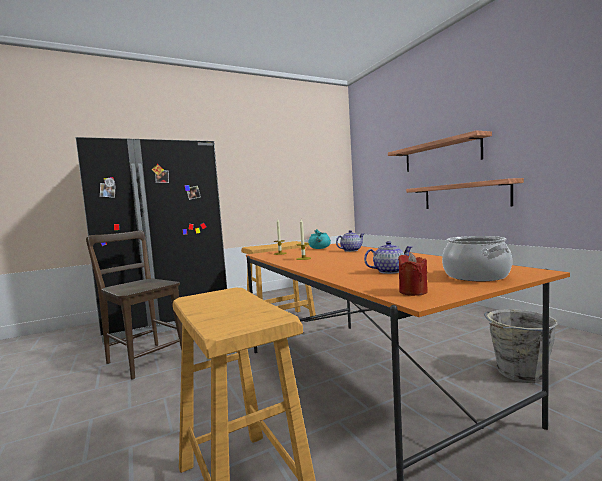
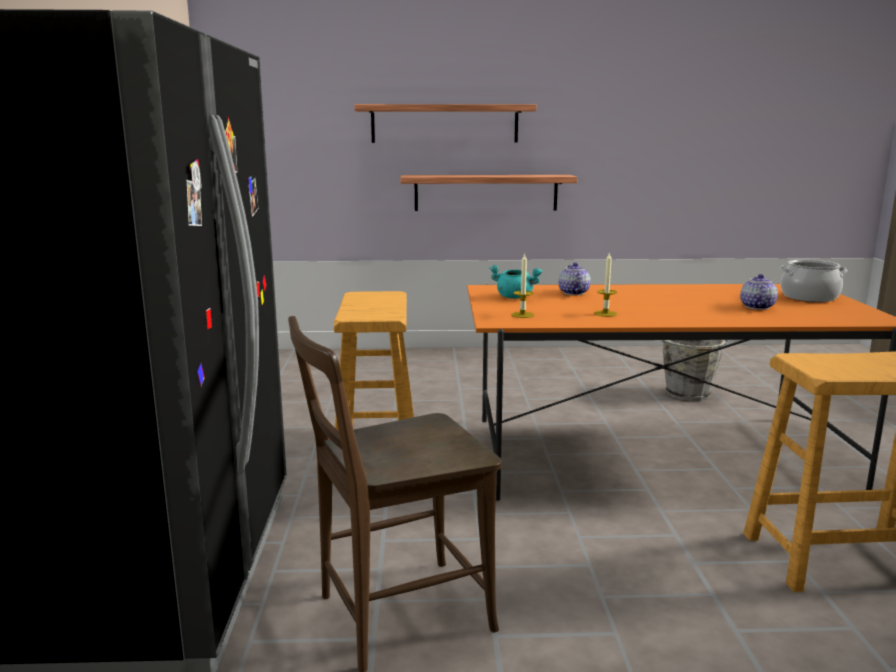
camera: 65 degrees left, 10 degrees up
red candle [398,253,428,296] -> none

